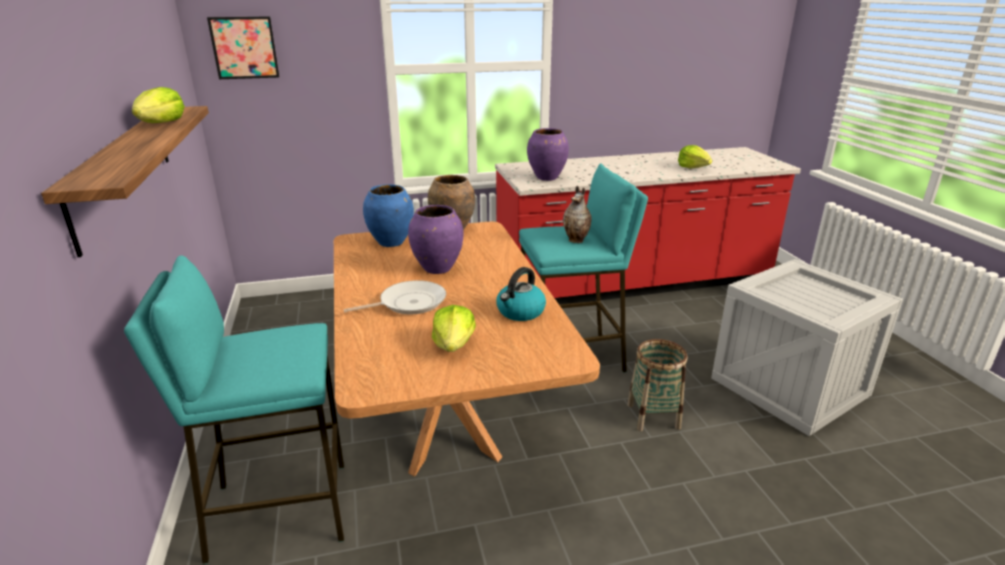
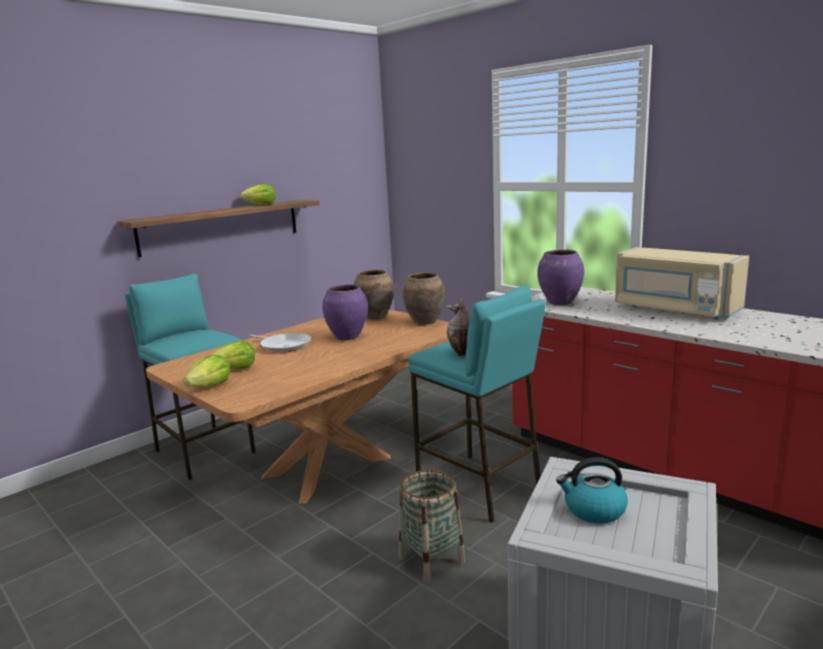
camera: 60 degrees right, 10 degrees down
picture [207,17,279,79] -> none
blue vase [363,184,414,247] -> brown vase [353,270,394,320]
kettle [496,267,546,321] -> kettle moved to [556,457,628,524]
lettuce [678,145,712,169] -> lettuce moved to [184,354,231,387]
none -> beige microwave [615,247,749,319]

